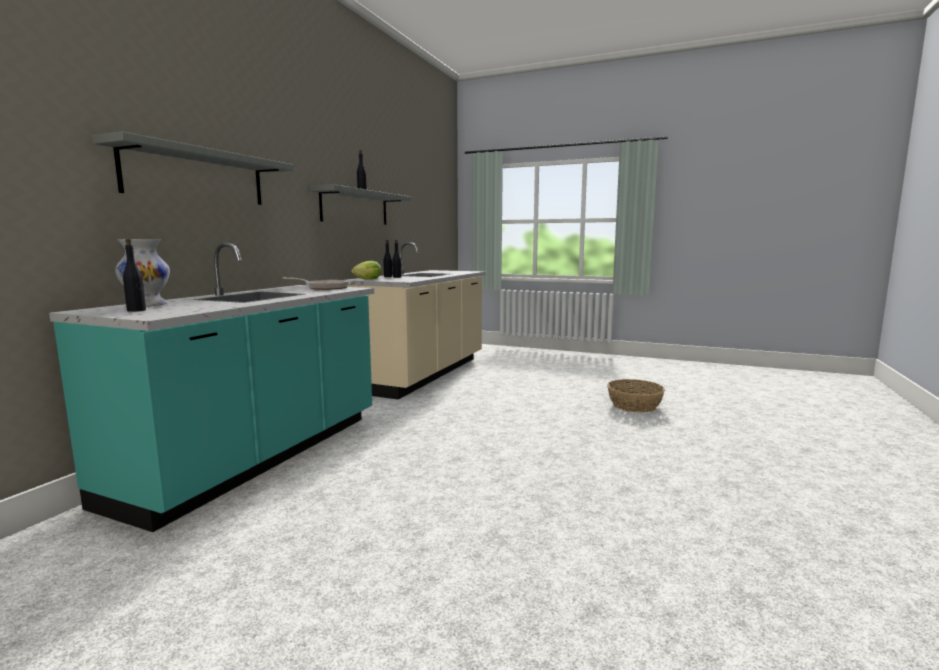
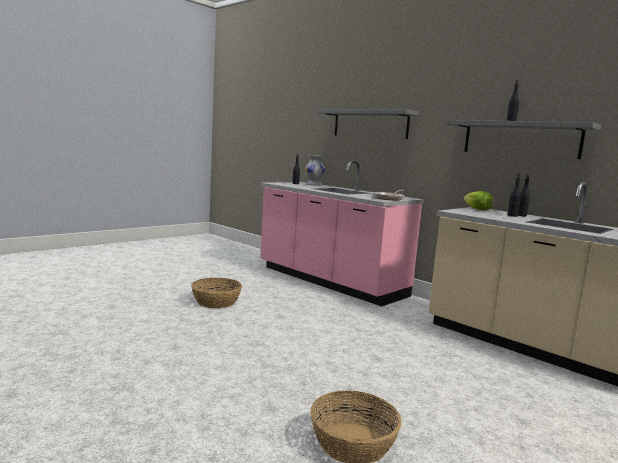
camera: 110 degrees right, 0 degrees up
turquoise counter [49,243,374,532] -> pink counter [260,161,424,307]
none -> basket [191,278,242,308]

